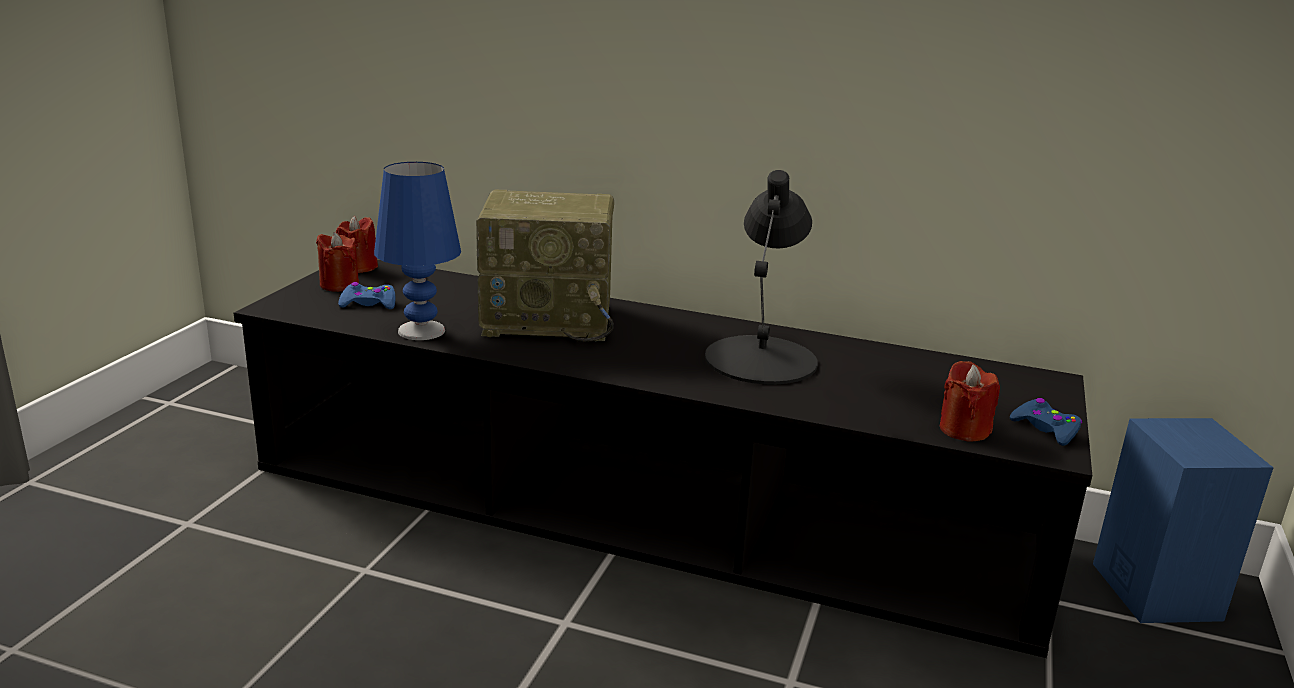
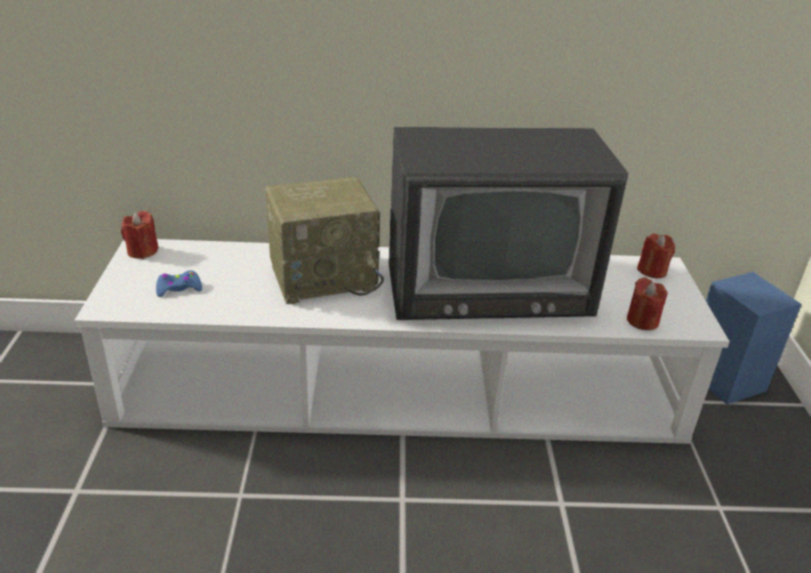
camera: 20 degrees left, 10 degrees up
black tv stand [234,259,1092,658] -> white tv stand [74,239,730,444]
red candle [316,232,359,292] -> red candle moved to [637,233,675,278]
blue table lamp [374,162,461,340] -> none
black table lamp [705,170,818,385] -> television [389,127,629,320]
blue game controller [1010,398,1082,446] -> none

